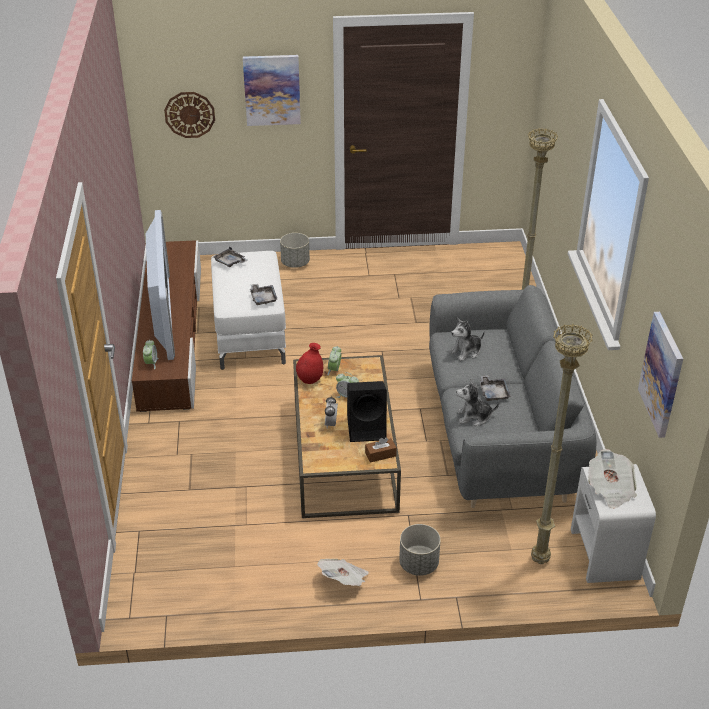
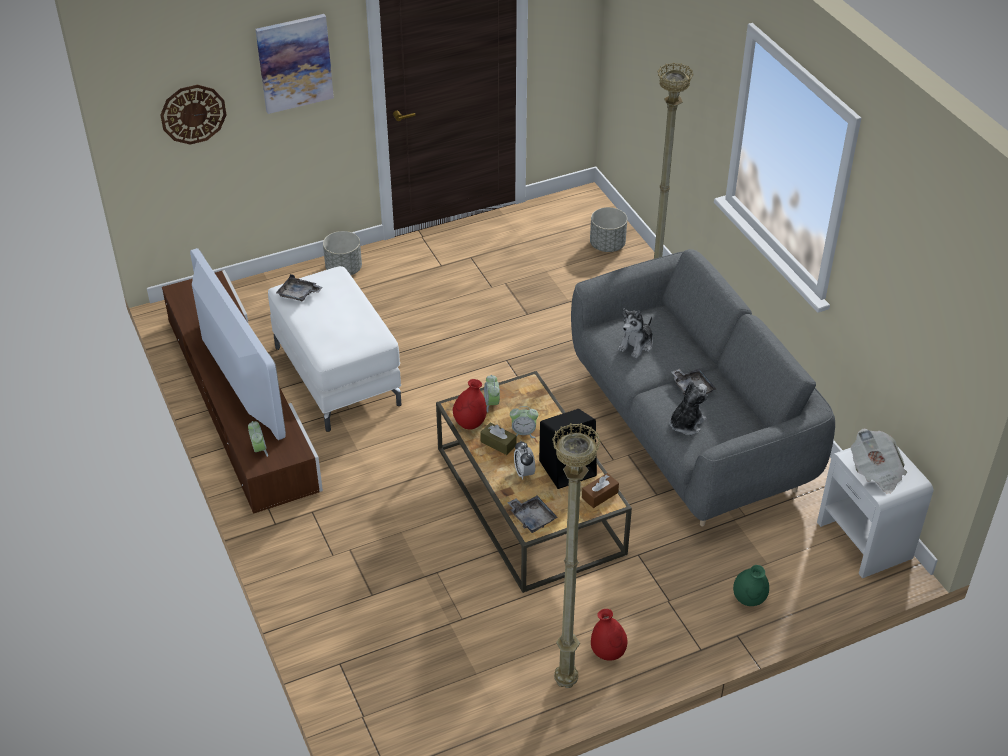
camera: 20 degrees left, 5 degrees up
grey tray [250,284,278,305] -> grey tray moved to [508,496,558,533]
newspaper [317,559,369,586] -> red vase [591,609,627,661]
grey planter [399,524,441,576] -> grey planter moved to [590,207,627,252]
plush toy [456,378,499,426] -> plush toy turned 150 degrees clockwise [669,381,708,435]
beige floor lamp [531,324,593,564] -> beige floor lamp moved to [552,423,601,688]
picture [638,312,683,438] -> none
none -> brown tissue box [480,422,517,455]
none -> green vase [733,565,769,606]

